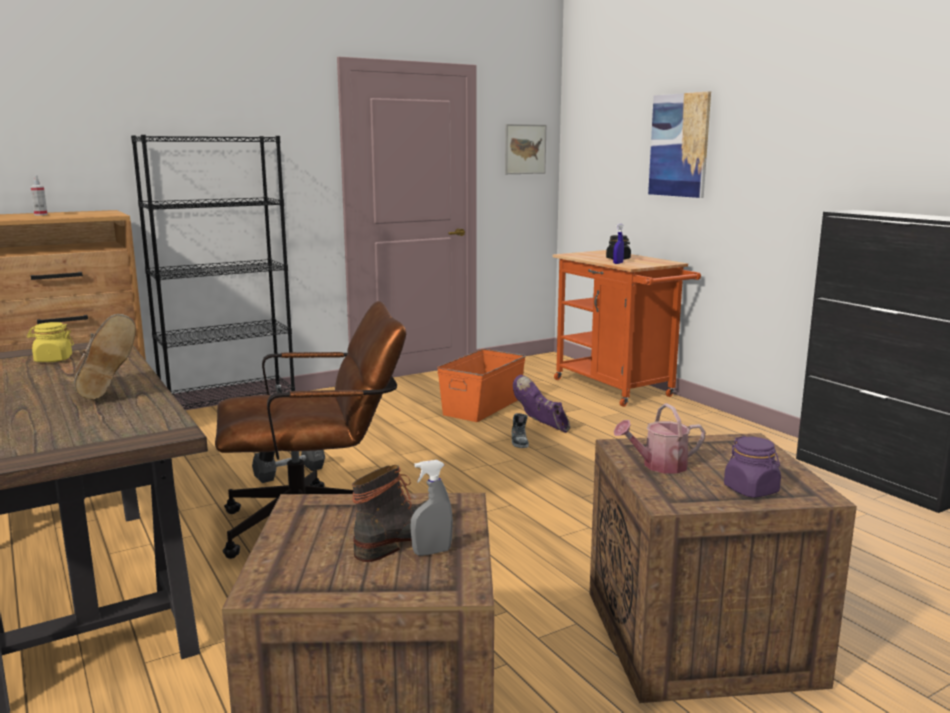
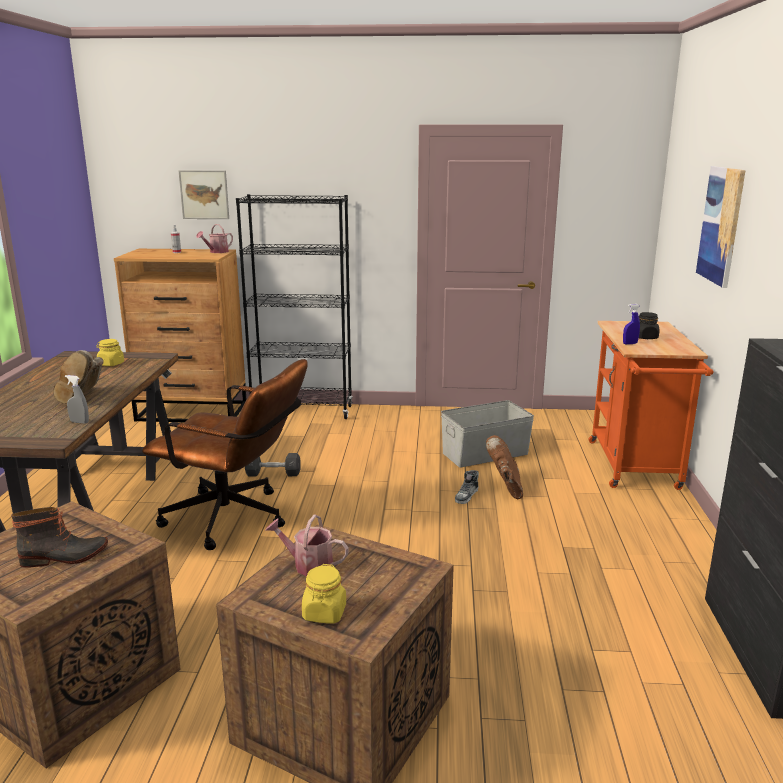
camera: 35 degrees right, 5 degrees up
grey spray bottle [411,460,453,556] -> grey spray bottle moved to [65,375,89,424]
orange storage box [437,349,526,422] -> grey storage box [441,400,534,468]
picture [505,124,546,174] -> picture moved to [178,170,229,219]
purple boot [513,375,570,433] -> brown boot [486,435,523,499]
purple jar [724,436,781,498] -> yellow jar [302,564,346,624]
none -> watering can [196,224,233,253]

